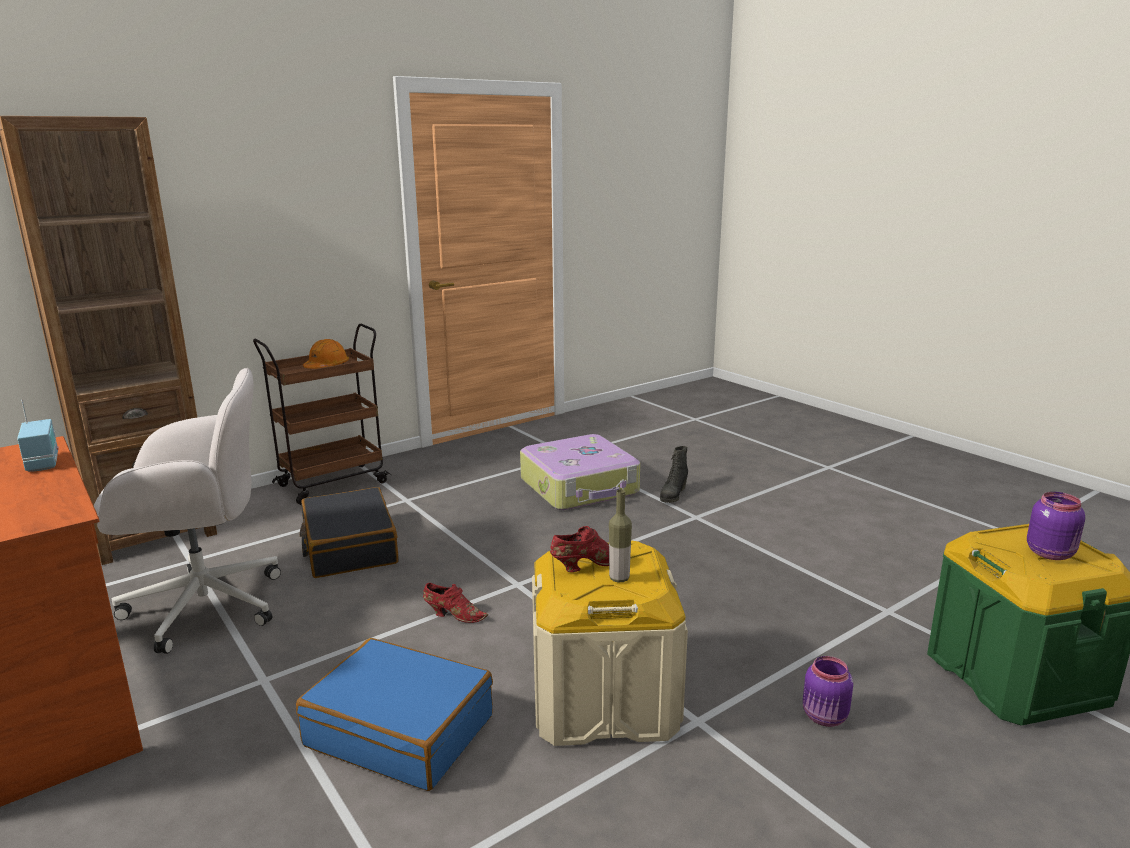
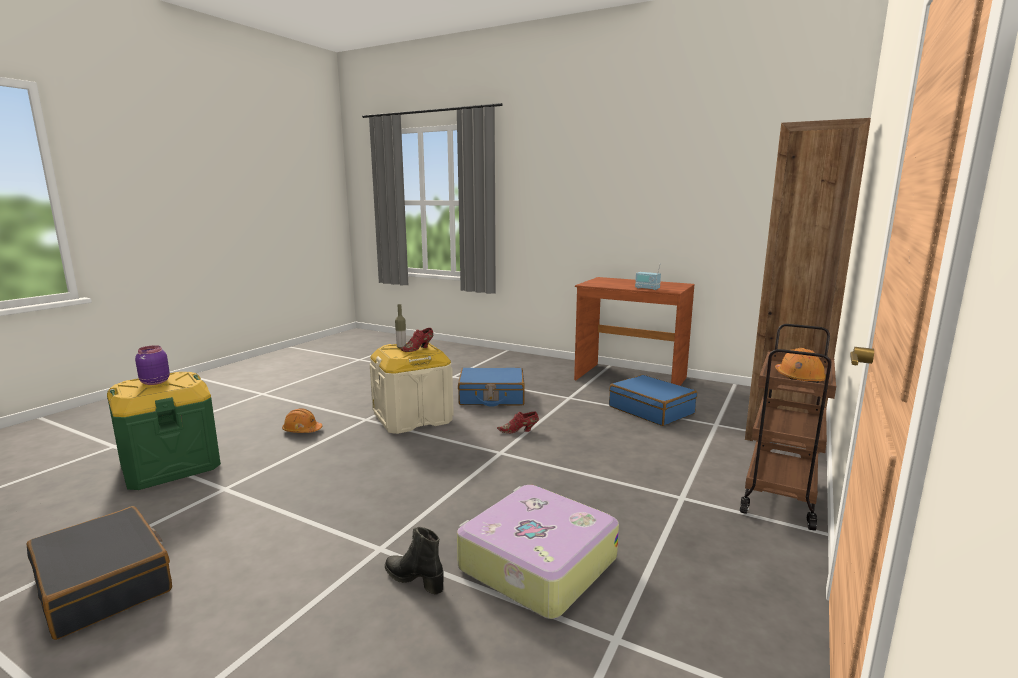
camera: 155 degrees right, 5 degrees down
white office chair [94,368,281,654] -> blue suitcase [609,375,697,426]
black suitcase [299,487,399,578] -> black suitcase moved to [27,506,172,640]
black boot [660,446,688,503] -> black boot turned 60 degrees counterclockwise [385,527,443,595]
purple jar [803,656,853,727] -> orange hard hat [282,408,322,433]

